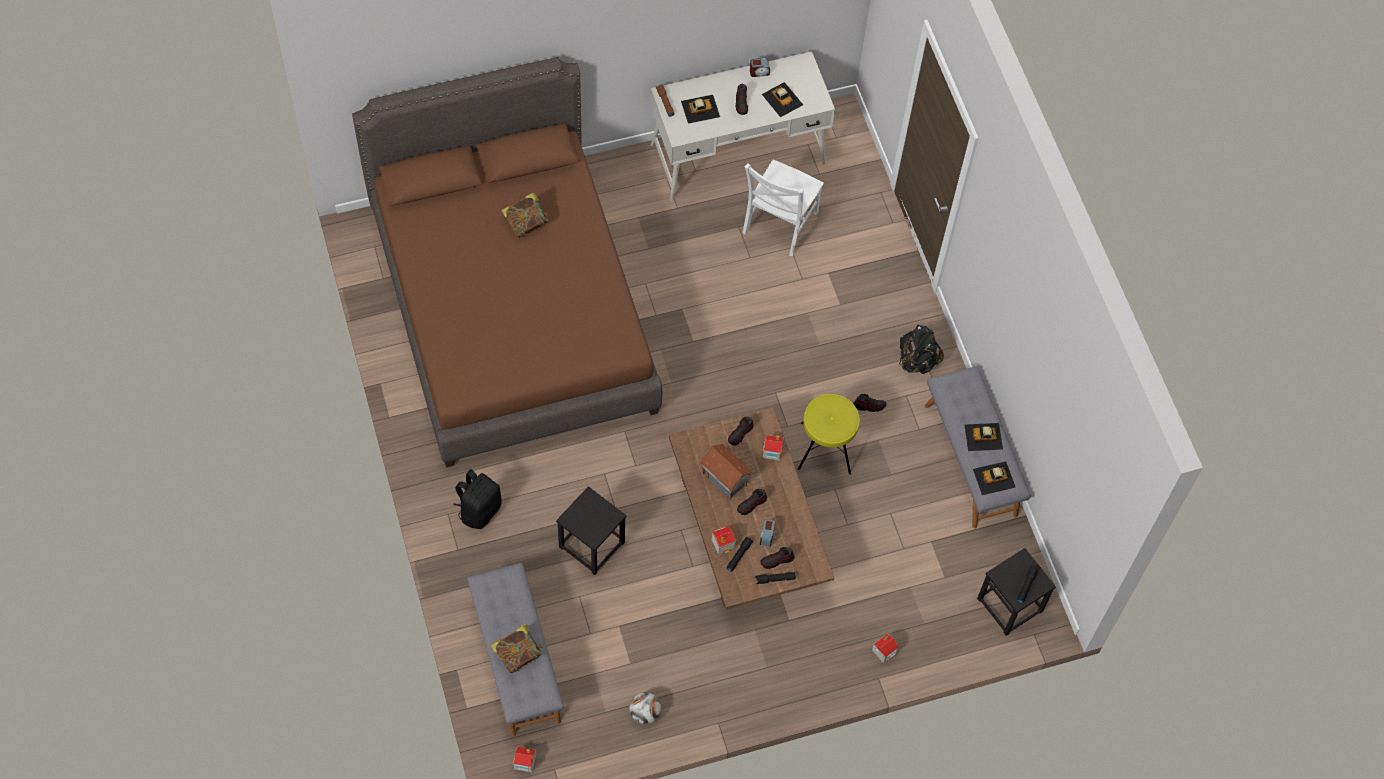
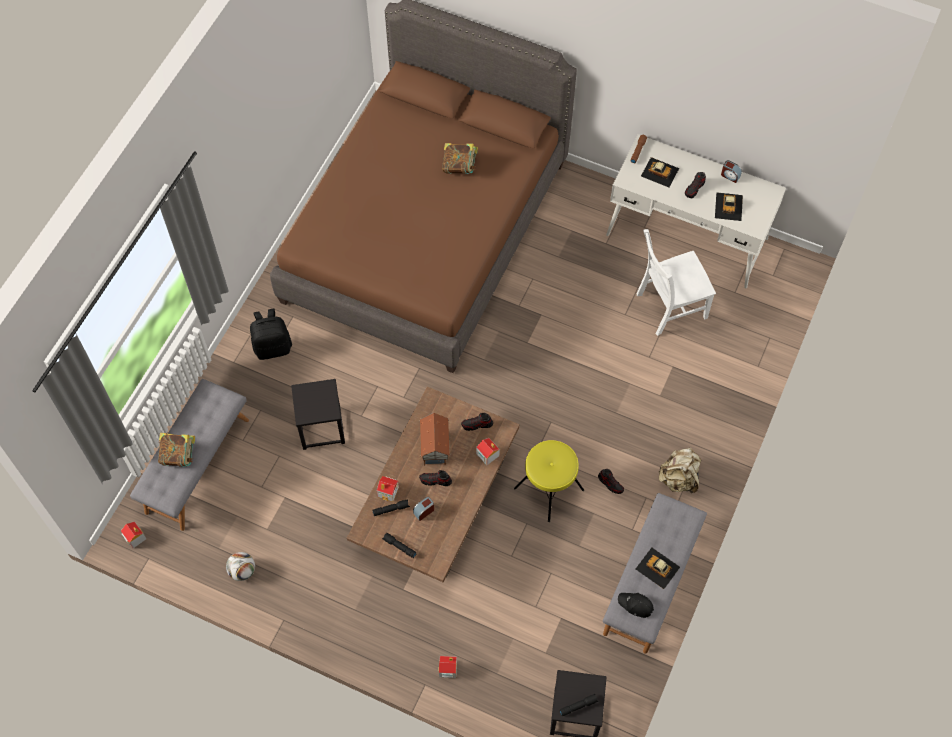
camera: 45 degrees right, 0 degrees up
shoe [760,547,794,569] -> none
black backpack [899,325,944,374] -> beige backpack [659,448,701,493]
toy car [973,461,1016,495] -> black cap [618,593,654,618]

